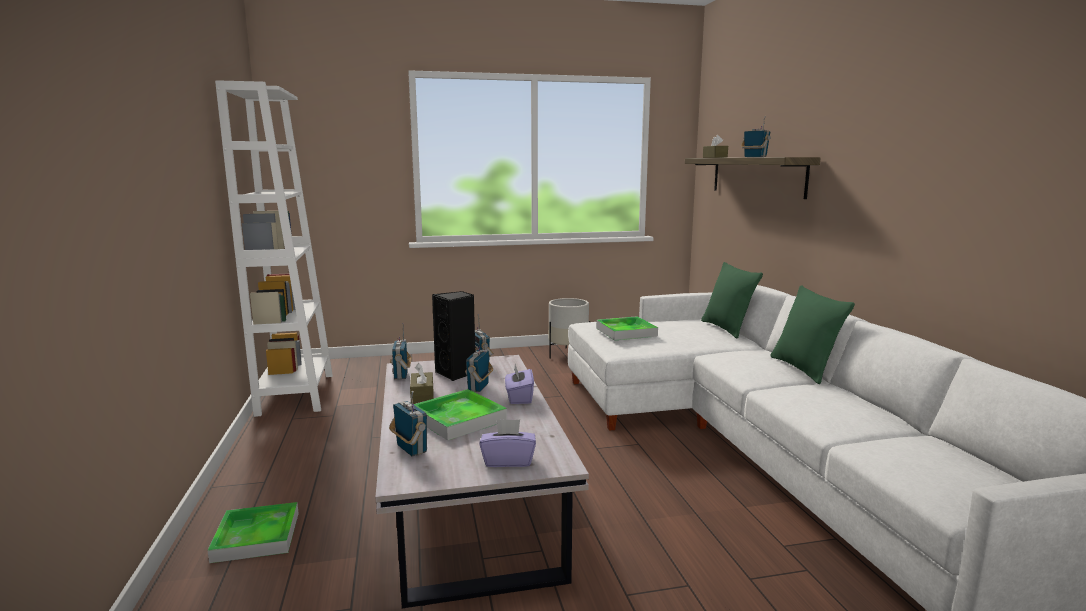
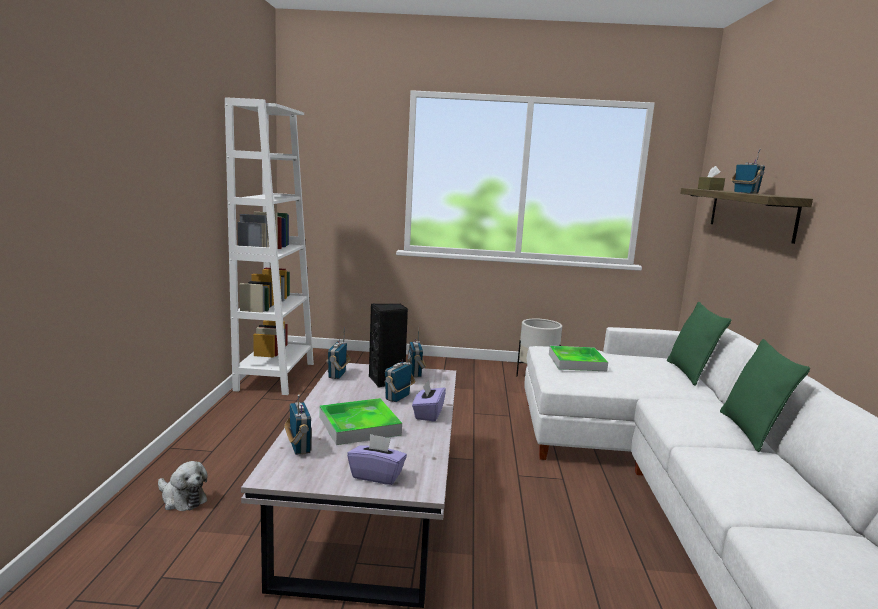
camera: 15 degrees right, 0 degrees up
tray [207,502,299,563] -> plush toy [158,461,208,511]
brown tissue box [410,363,434,404] -> none

